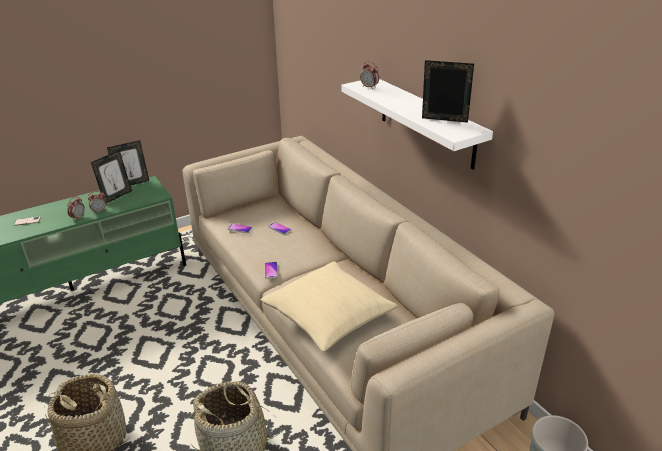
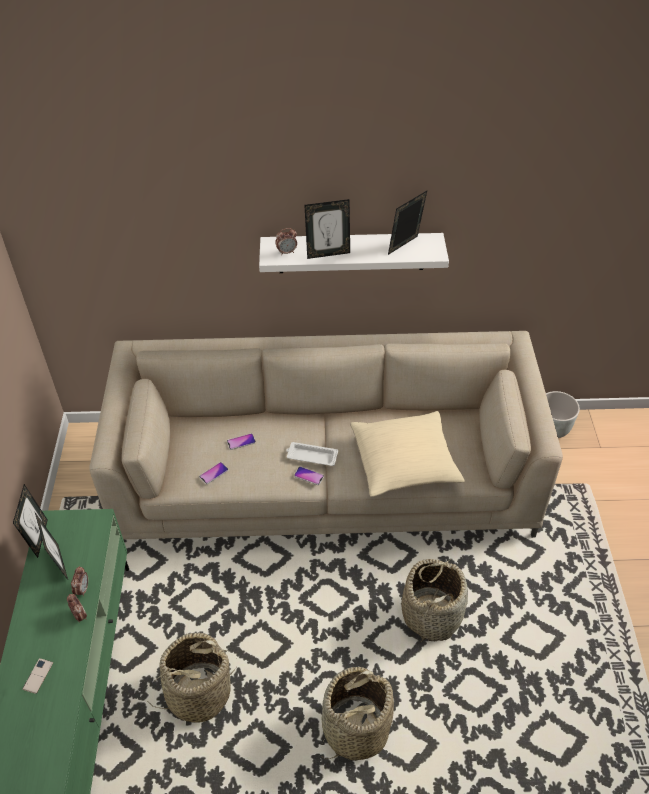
camera: 60 degrees left, 15 degrees up
none -> basket [147,632,236,723]
none -> white tray [286,442,338,466]
none -> picture frame [304,199,350,259]

